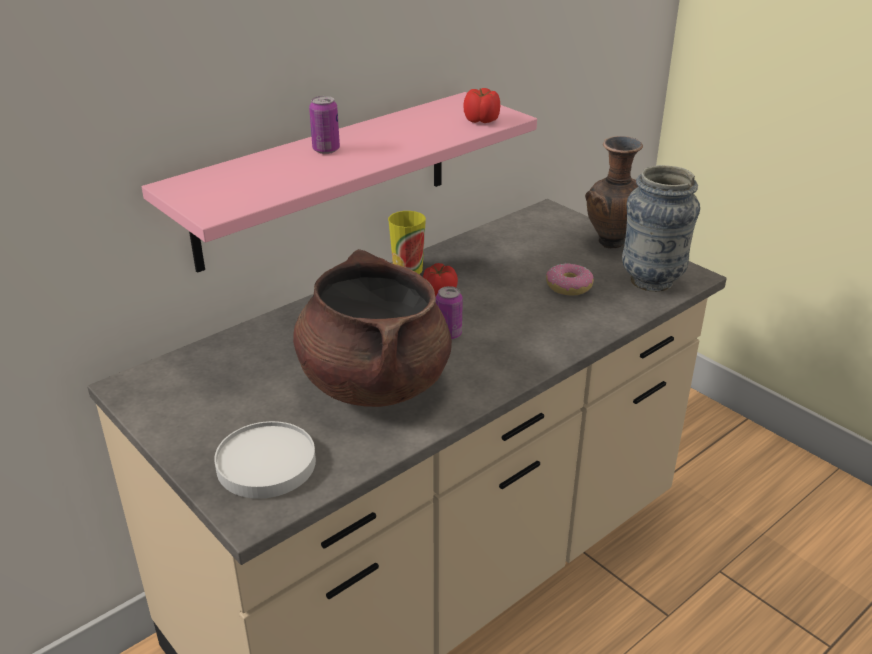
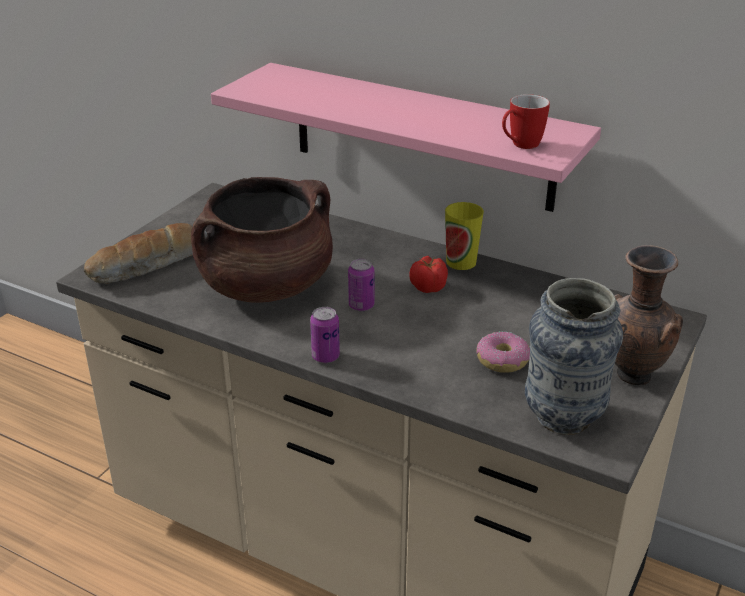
camera: 70 degrees right, 0 degrees up
white plate [214,421,316,499] -> bread [84,223,193,284]
can [309,96,340,154] -> can moved to [310,307,340,363]
tomato [463,88,500,123] -> mug [502,94,550,149]

